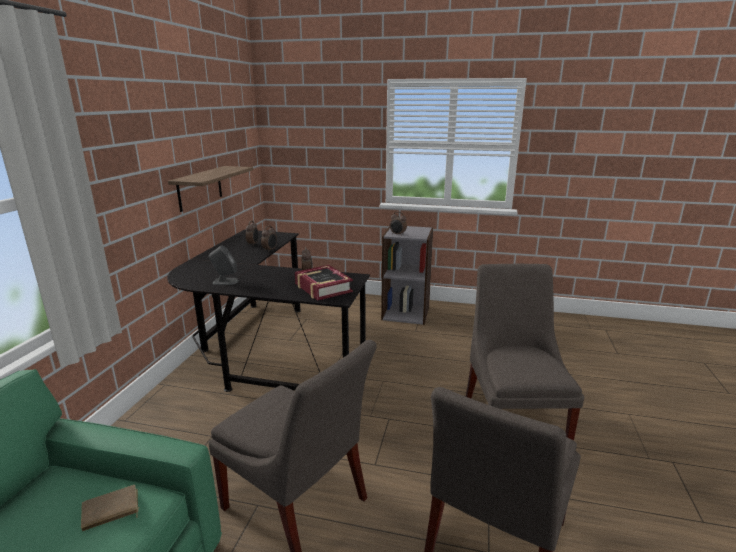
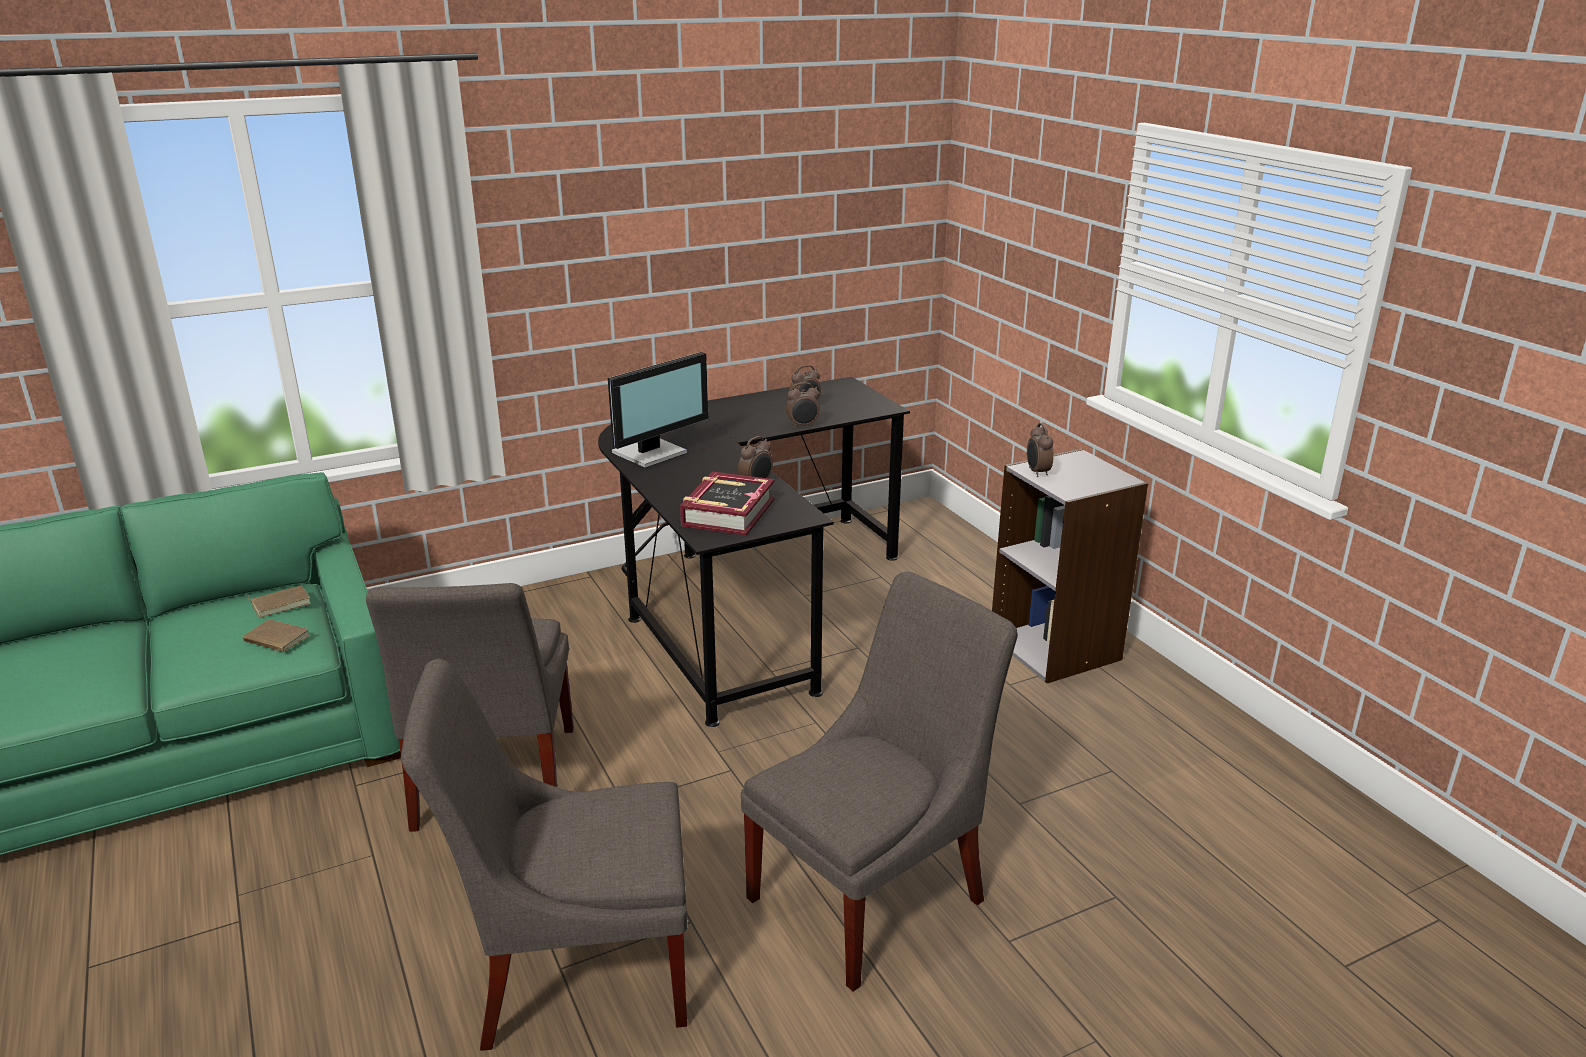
camera: 50 degrees right, 5 degrees up
shelf [168,166,253,212] -> none
grey speaker [209,246,239,285] -> monitor [608,352,708,468]
none -> brown book [248,586,311,618]

